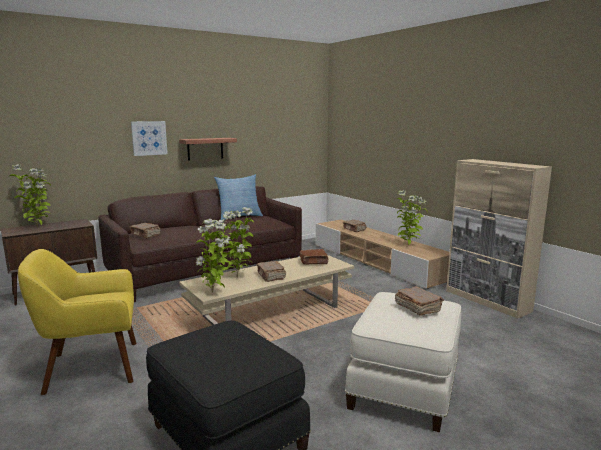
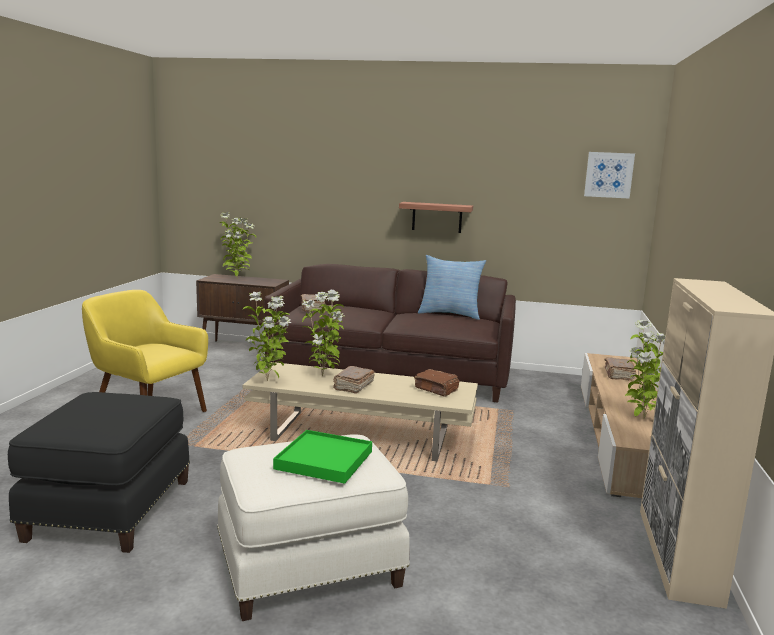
camera: 45 degrees right, 0 degrees up
picture [131,121,168,156] -> picture moved to [584,152,635,199]
brown book [395,286,444,315] -> green tray [273,430,372,484]

